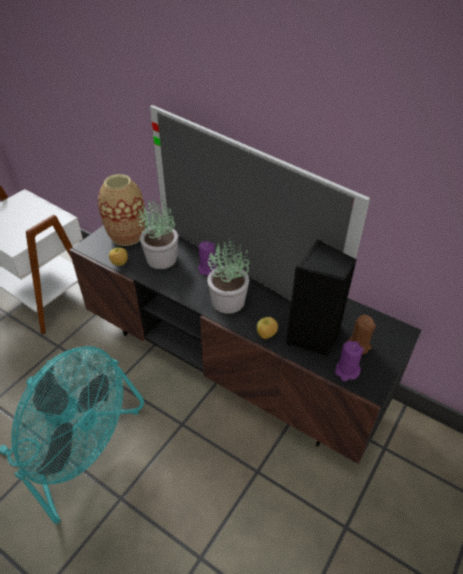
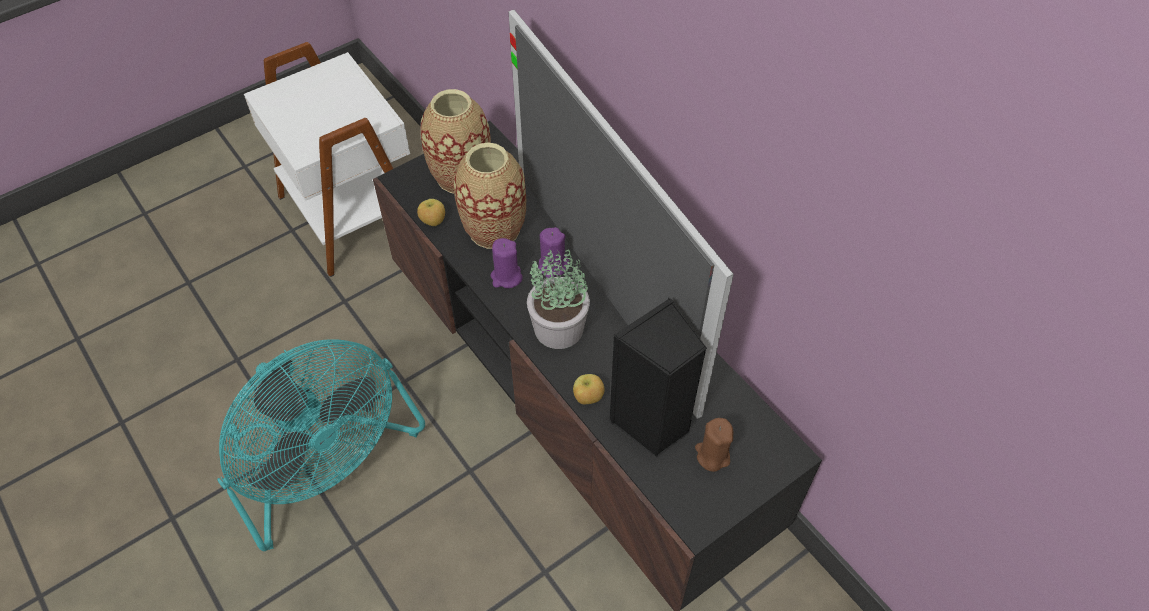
camera: 20 degrees right, 10 degrees up
potted plant [139,199,178,269] -> vase [453,142,526,249]
purple candle [335,341,364,382] -> purple candle moved to [491,238,523,288]

